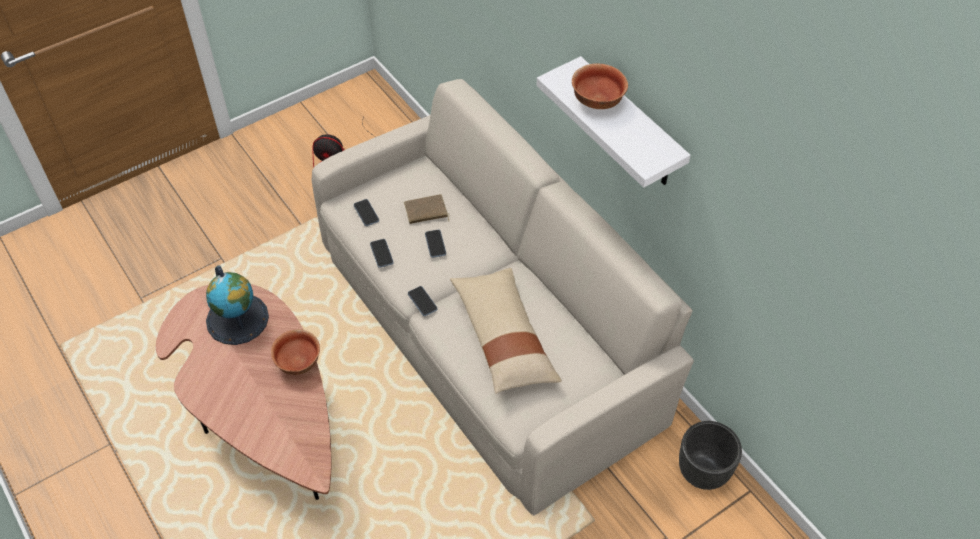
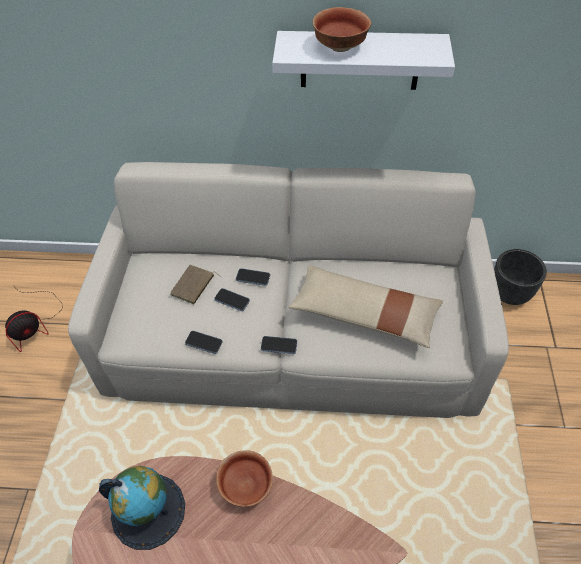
camera: 50 degrees left, 0 degrees up
phone [354,199,379,226] -> phone moved to [236,268,270,286]

